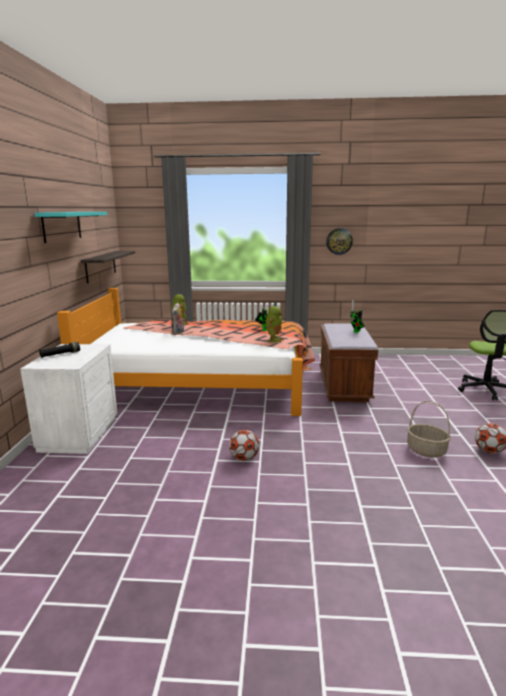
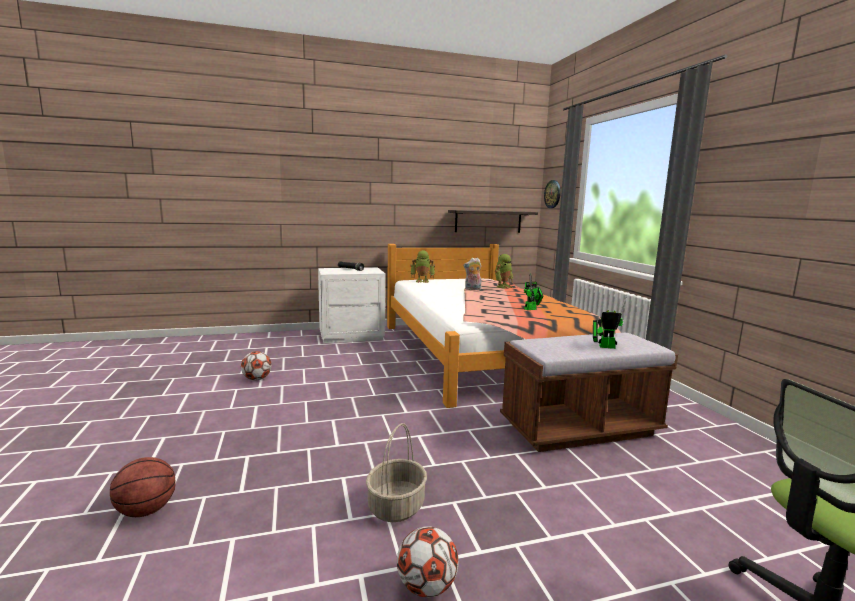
camera: 70 degrees right, 5 degrees down
turquoise shelf [34,212,107,243] -> none
football [229,430,259,461] -> football moved to [241,351,272,381]
toy robot [265,306,284,343] -> toy robot moved to [411,250,435,283]
wall clock [326,228,353,255] -> wall clock moved to [544,180,561,208]
none -> basketball [110,457,175,517]

